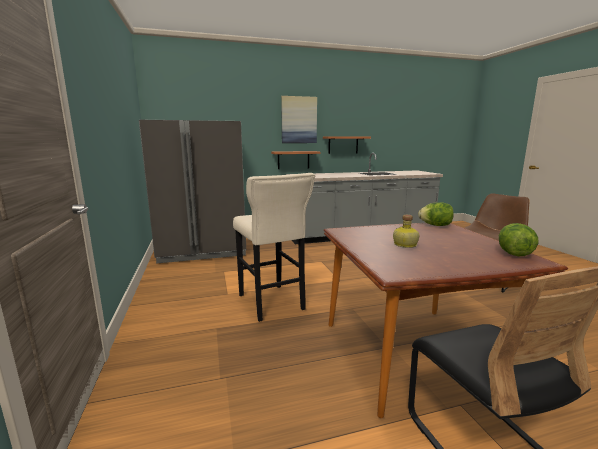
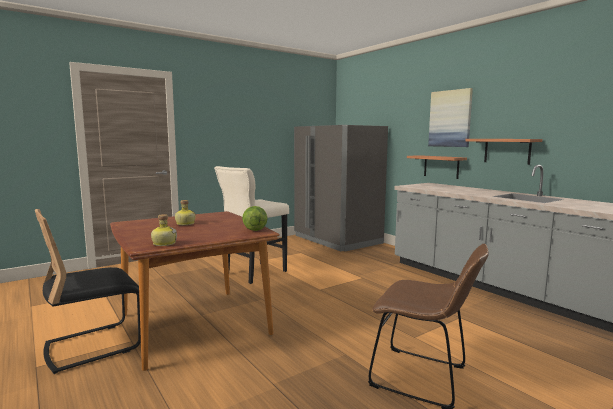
camera: 70 degrees right, 5 degrees down
lettuce [499,223,539,256] -> bottle [151,214,177,246]

